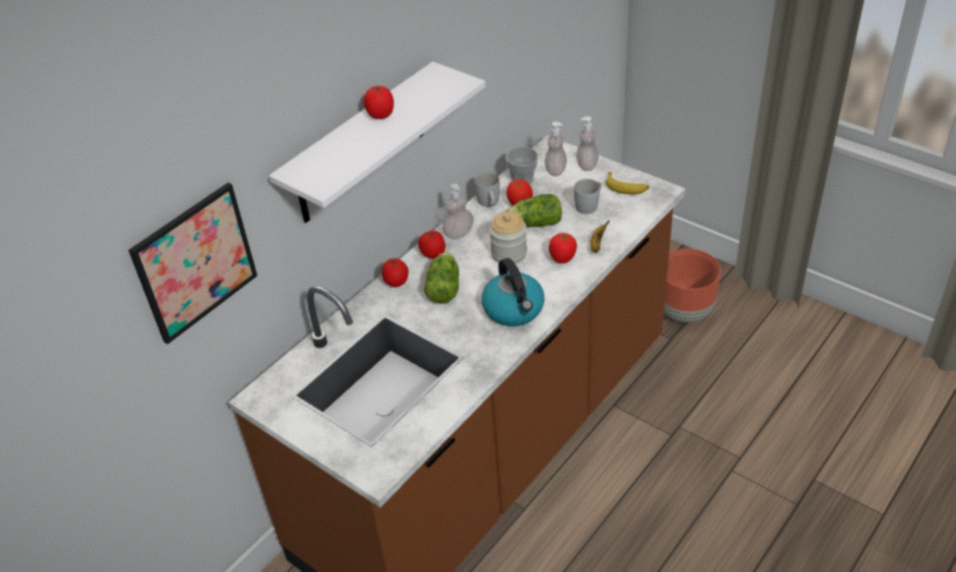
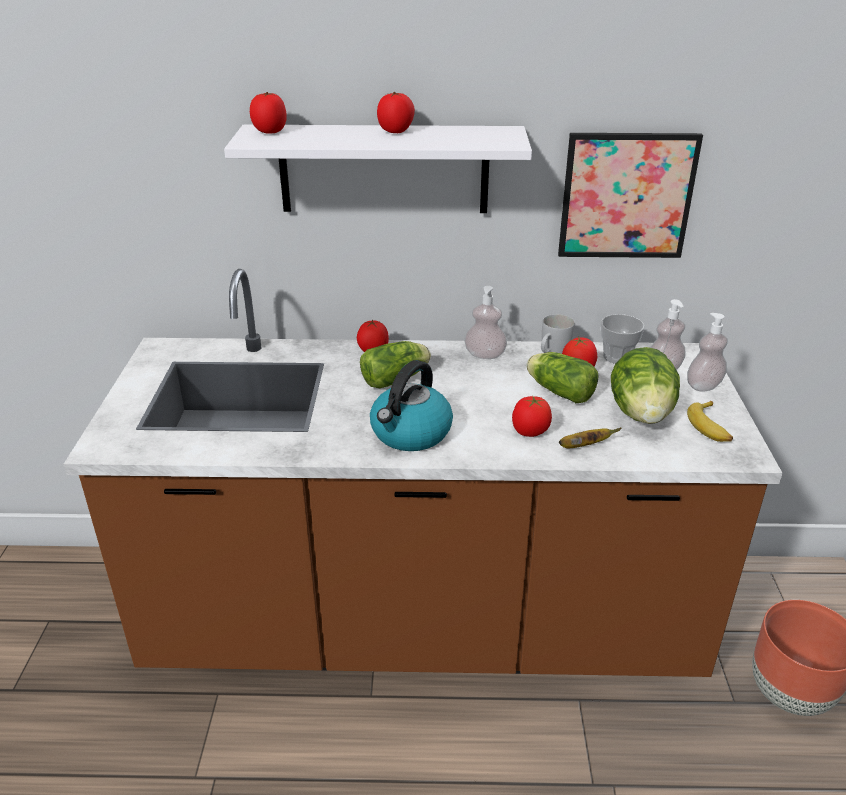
camera: 50 degrees right, 10 degrees down
picture [128,183,257,344] -> picture moved to [558,133,703,258]
tomato [418,231,445,259] -> tomato moved to [250,92,287,134]
jar [489,213,527,264] -> none
white mug [574,179,601,214] -> lettuce [611,347,680,424]

